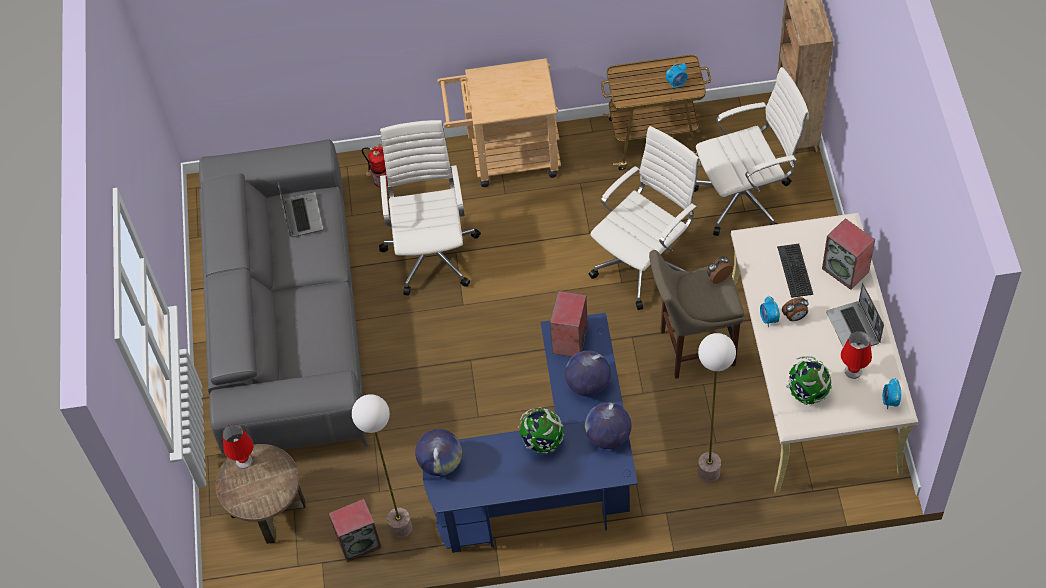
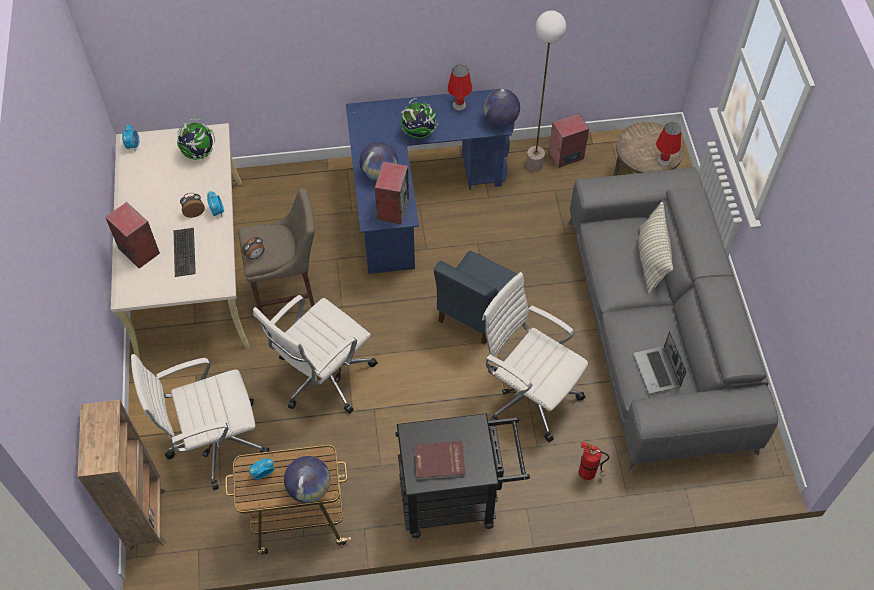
camera: 175 degrees right, 0 degrees up
white office chair [379,120,481,296] -> white office chair turned 135 degrees clockwise [482,272,588,443]
beige cart [437,58,561,187] -> black cart [395,413,530,538]
globe [585,402,631,449] -> globe moved to [284,456,330,503]
floor lamp [698,333,736,483] -> none
laptop [826,283,884,349] -> none
red table lamp [841,331,872,379] -> red table lamp moved to [448,65,472,111]
none -> red book [414,441,466,480]
none -> blue chair [434,251,517,345]
none -> pillow [638,202,673,294]

